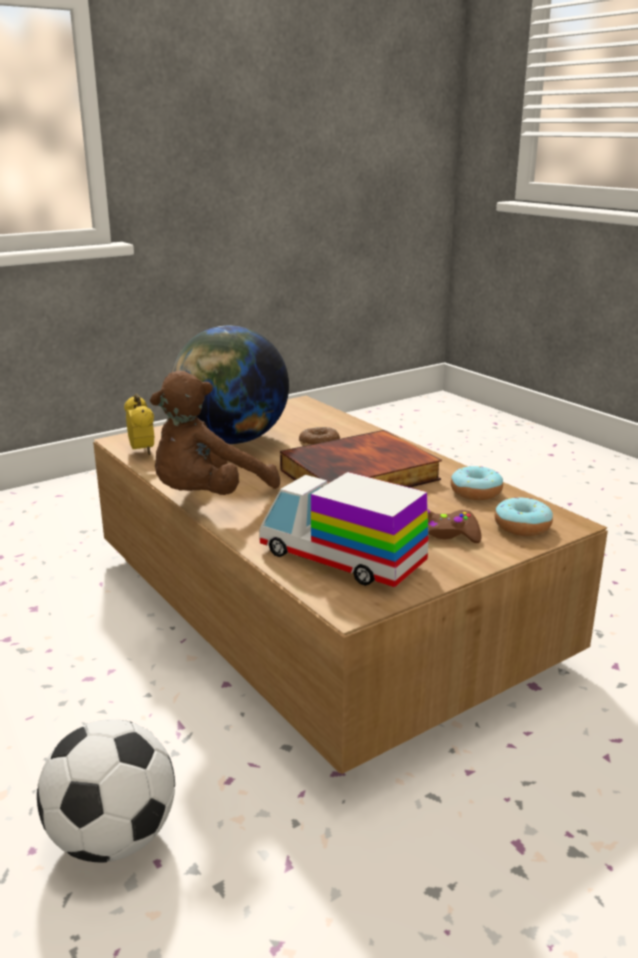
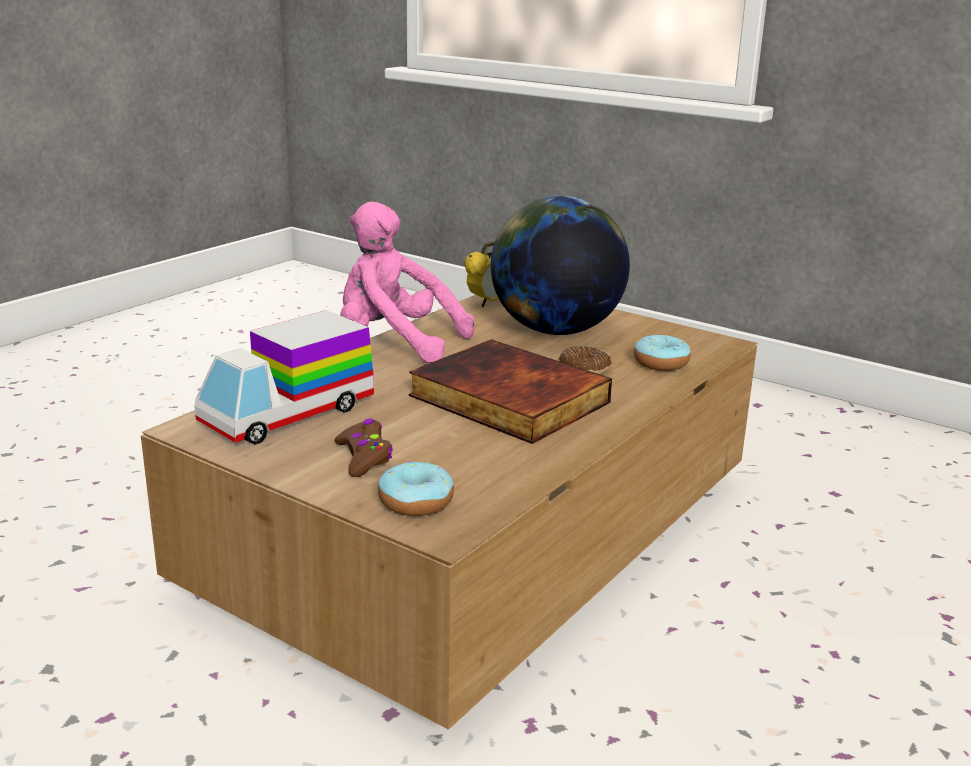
camera: 70 degrees right, 0 degrees up
football [37,719,175,863] -> none
brown plush toy [150,371,280,495] -> pink plush toy [340,201,474,363]
toy truck [259,472,429,587] -> toy truck turned 150 degrees counterclockwise [194,310,374,445]
donut [451,466,503,500] -> donut moved to [634,335,691,371]

